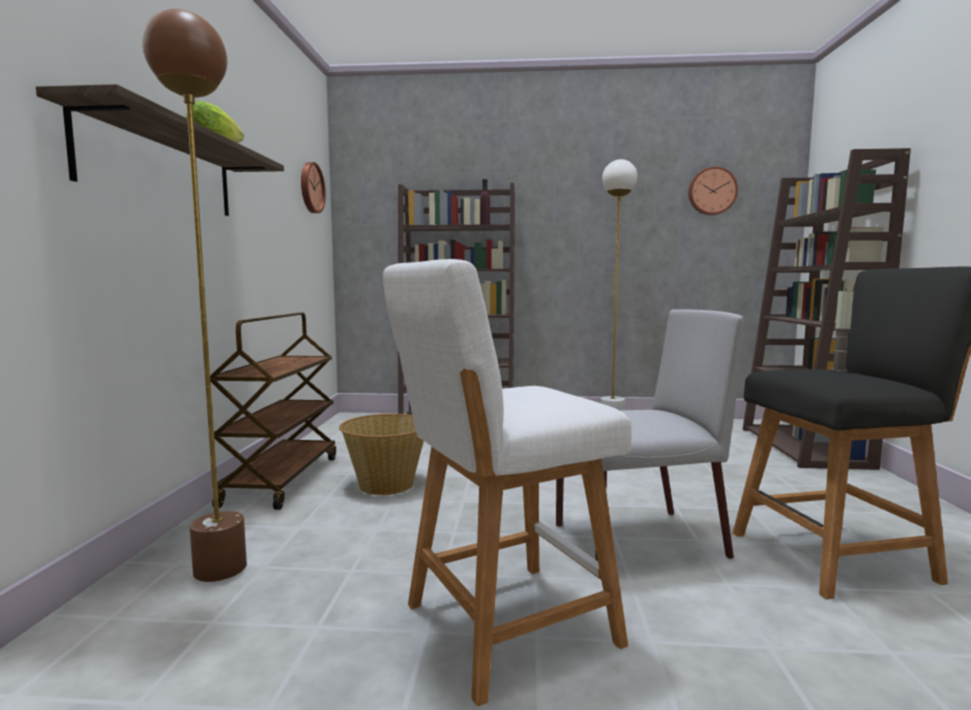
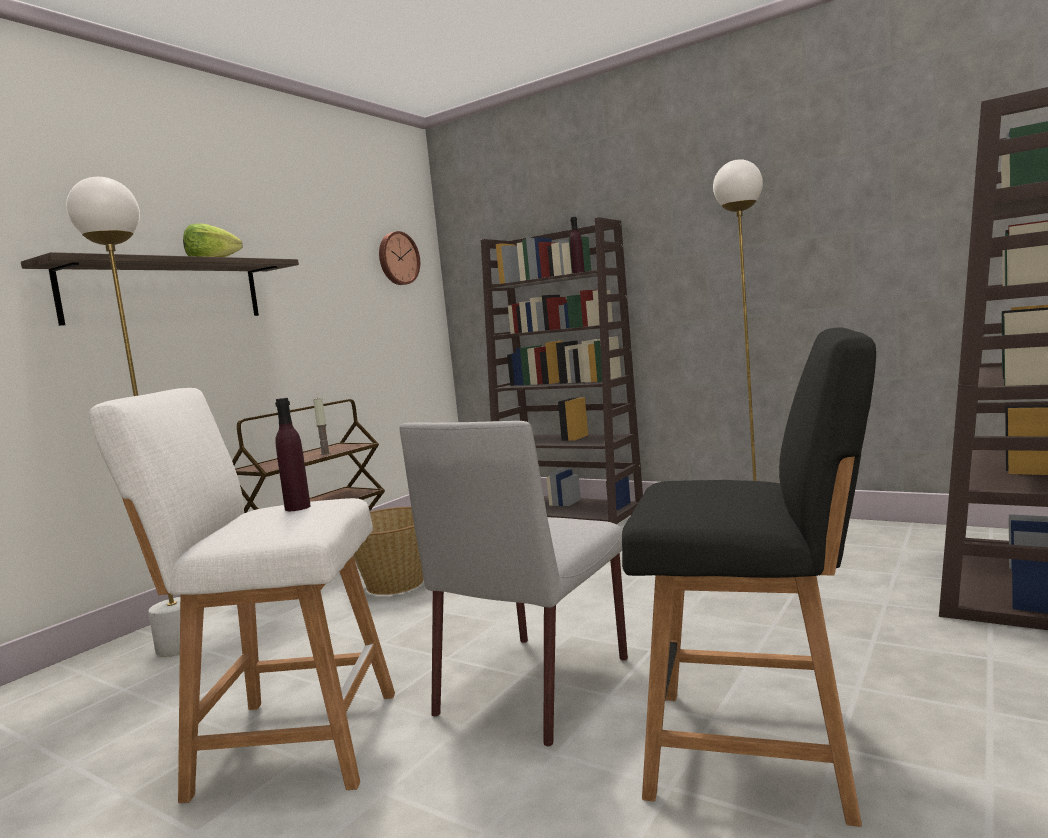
camera: 30 degrees right, 0 degrees up
brown floor lamp [142,9,247,582] -> white floor lamp [66,177,180,657]
grey chair [556,309,743,561] -> grey chair turned 105 degrees clockwise [399,421,628,747]
wall clock [689,167,738,215] -> none
candle [831,291,854,372] -> candle moved to [313,397,330,455]
none -> purple bottle [275,398,311,511]

